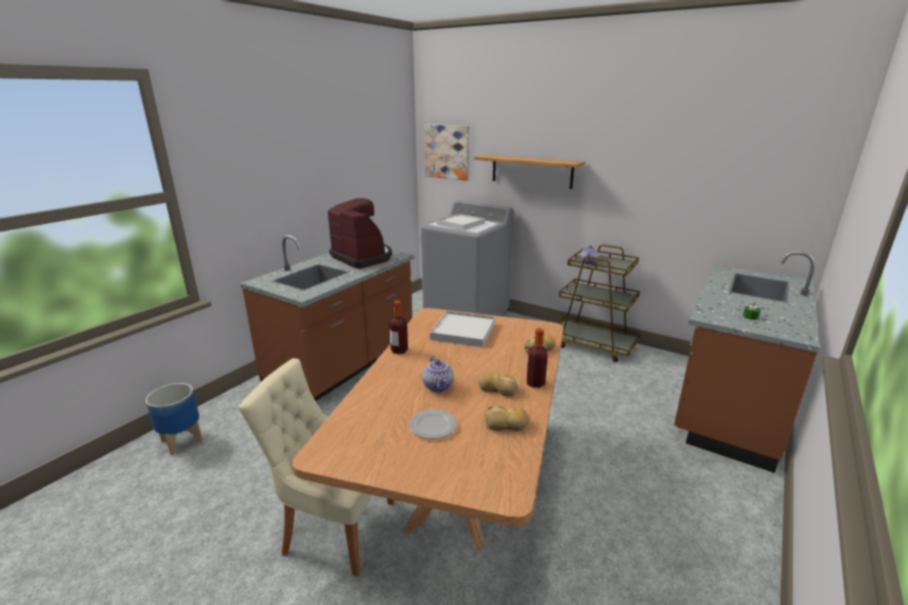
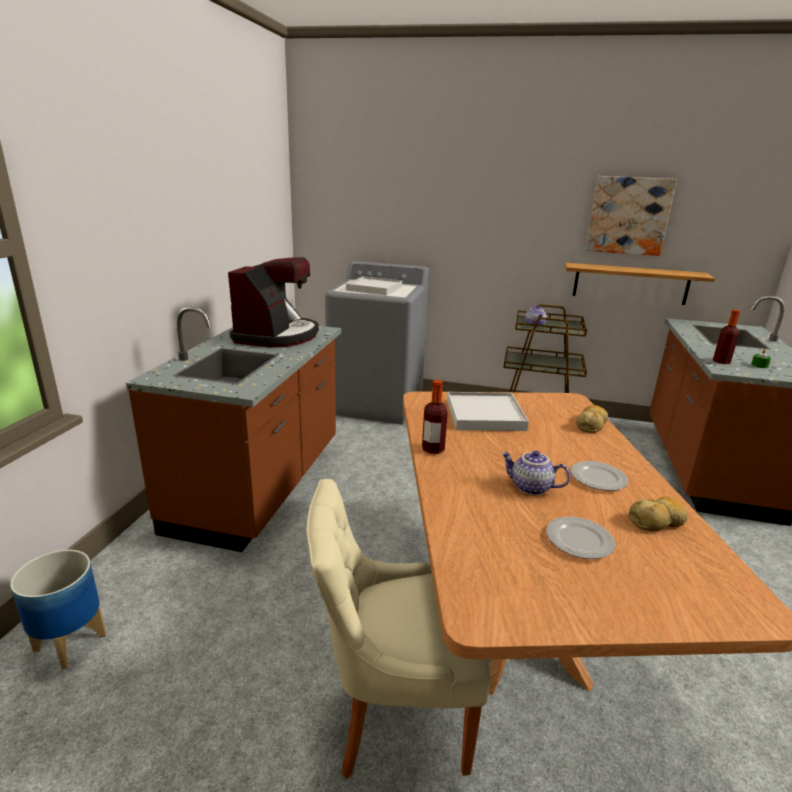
camera: 20 degrees left, 0 degrees up
coffee machine [328,198,392,268] -> coffee machine turned 75 degrees clockwise [228,257,319,347]
teapot [423,356,454,392] -> teapot turned 150 degrees clockwise [501,451,570,495]
picture [424,124,469,181] -> picture moved to [585,176,677,256]
shelf [474,154,585,189] -> shelf moved to [565,263,715,305]
bread [478,371,518,396] -> plate [571,461,629,491]
bottle [527,328,548,388] -> bottle moved to [713,309,740,364]

